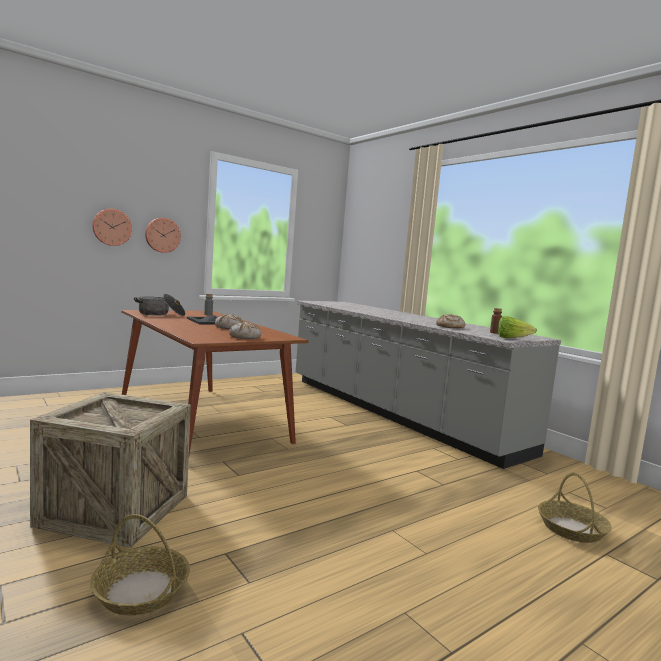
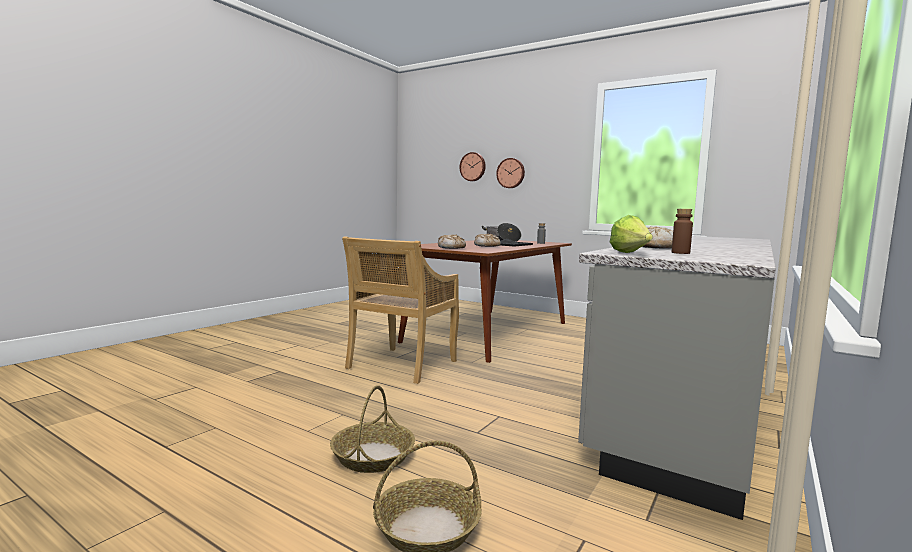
camera: 70 degrees right, 0 degrees up
crate [30,392,191,548] -> none
basket [90,514,190,616] -> basket moved to [330,385,415,473]
wall clock [145,218,181,253] -> wall clock moved to [459,152,485,181]
none -> beige chair [342,236,459,384]

